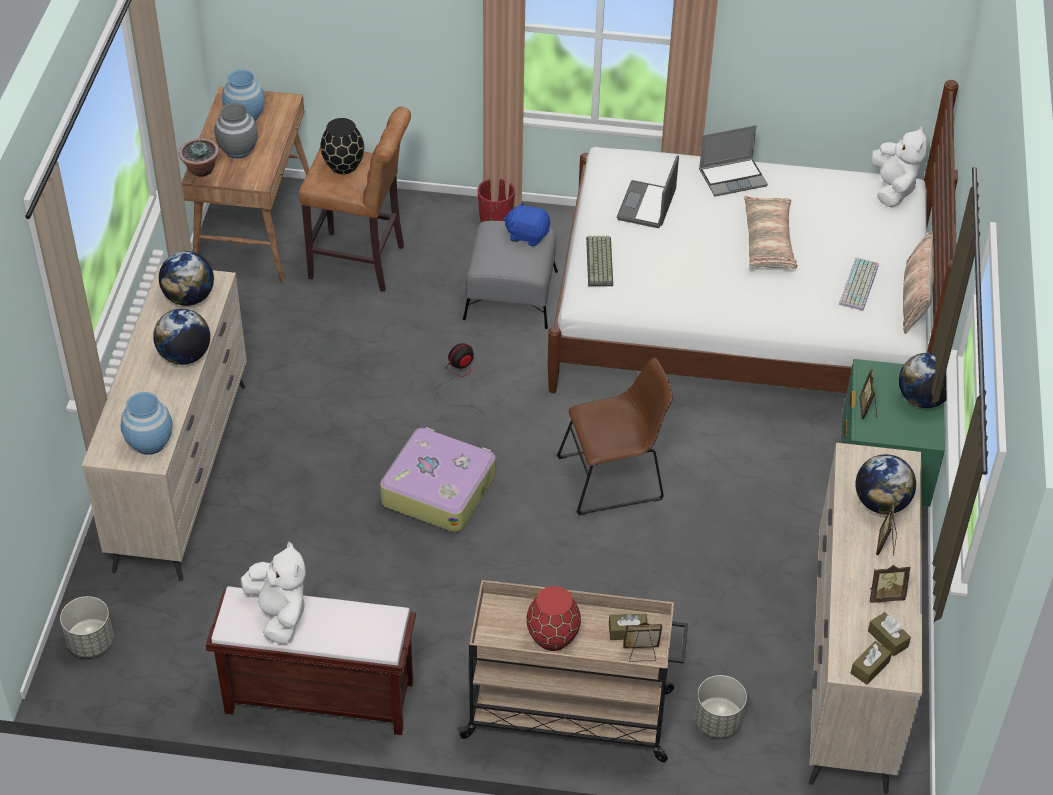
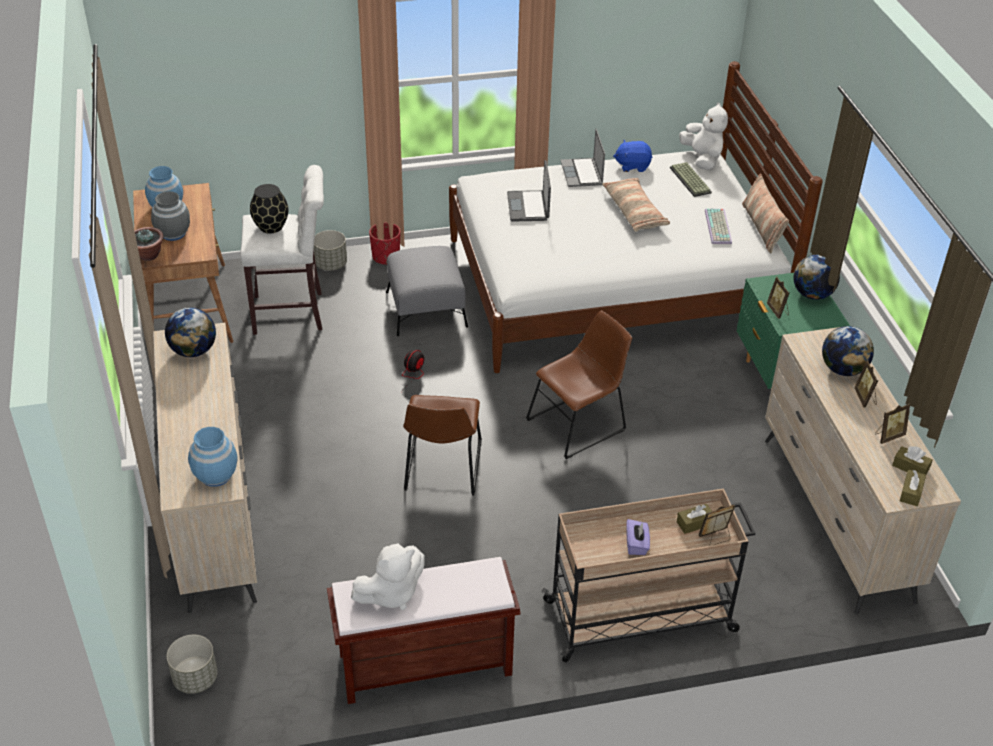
camera: 20 degrees left, 5 degrees down
globe [153,309,210,365] -> none
white plush toy [241,541,306,644] -> white plush toy turned 105 degrees clockwise [351,543,425,610]
brown stool [299,106,411,292] -> white stool [240,165,324,335]
suitcase [380,427,496,532] -> brown chair [403,395,482,496]
blue plush toy [503,202,550,246] -> blue plush toy moved to [613,139,652,172]
red vase [526,586,581,651] -> purple tissue box [626,519,650,555]
keyboard [586,236,613,286] -> keyboard moved to [670,162,712,197]
grey planter [695,675,747,738] -> grey planter moved to [314,230,347,271]
laptop [699,125,768,197] -> laptop turned 120 degrees clockwise [560,129,605,187]

